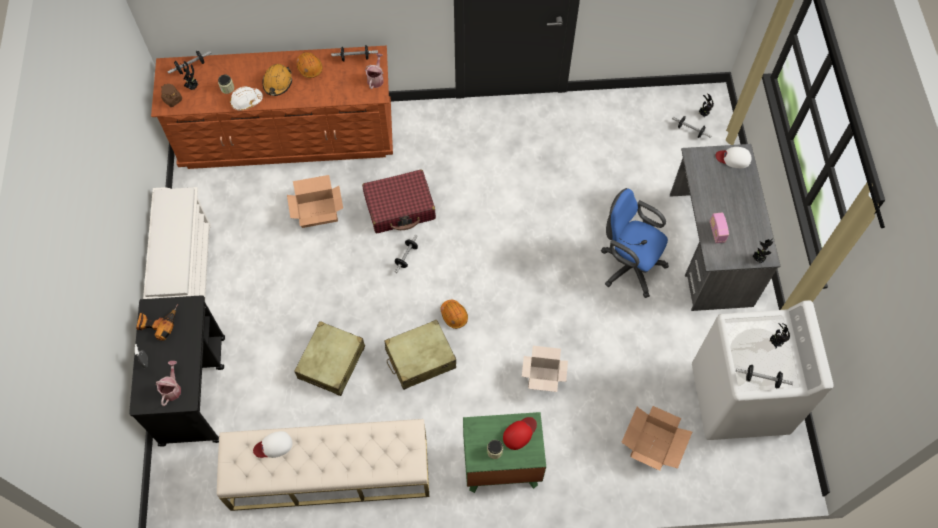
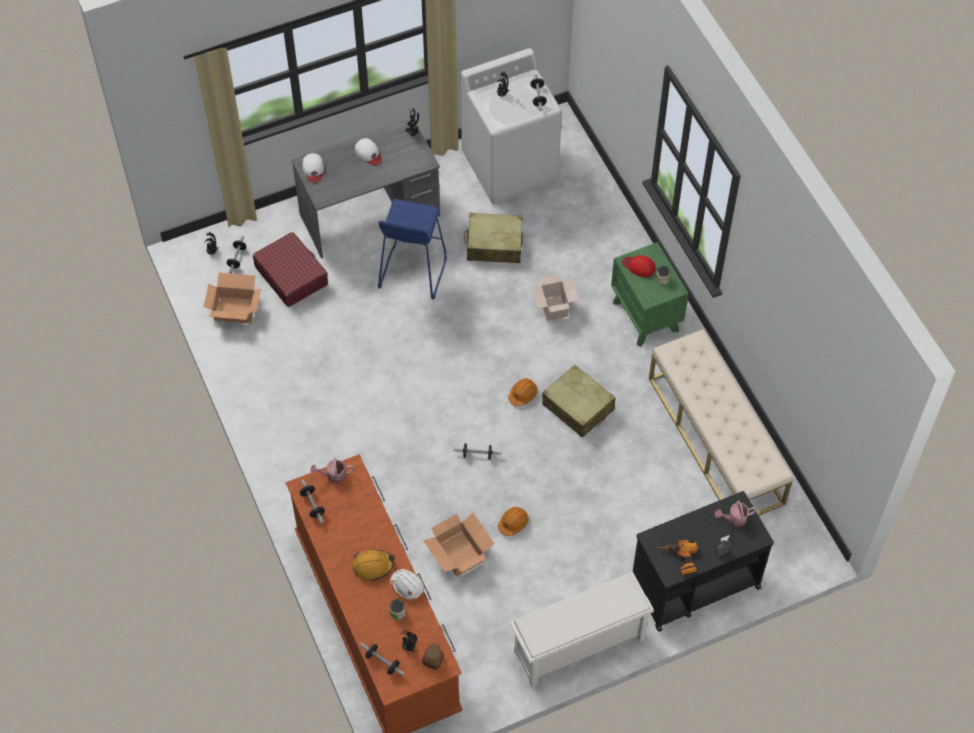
camera: 110 degrees left, 5 degrees down
white cap [253,431,292,458] -> white cap moved to [355,138,382,165]
beige suitcase [294,321,365,396] -> beige suitcase moved to [464,213,523,263]
orange hard hat [296,52,323,78] -> orange hard hat moved to [498,507,529,536]
red suitcase [362,170,436,233] -> red suitcase moved to [253,232,328,307]
blue office chair [601,188,669,298] -> blue stool [378,199,447,300]
cardboard box [621,406,692,471] -> cardboard box moved to [203,273,261,324]
radio [710,212,729,243] -> none

